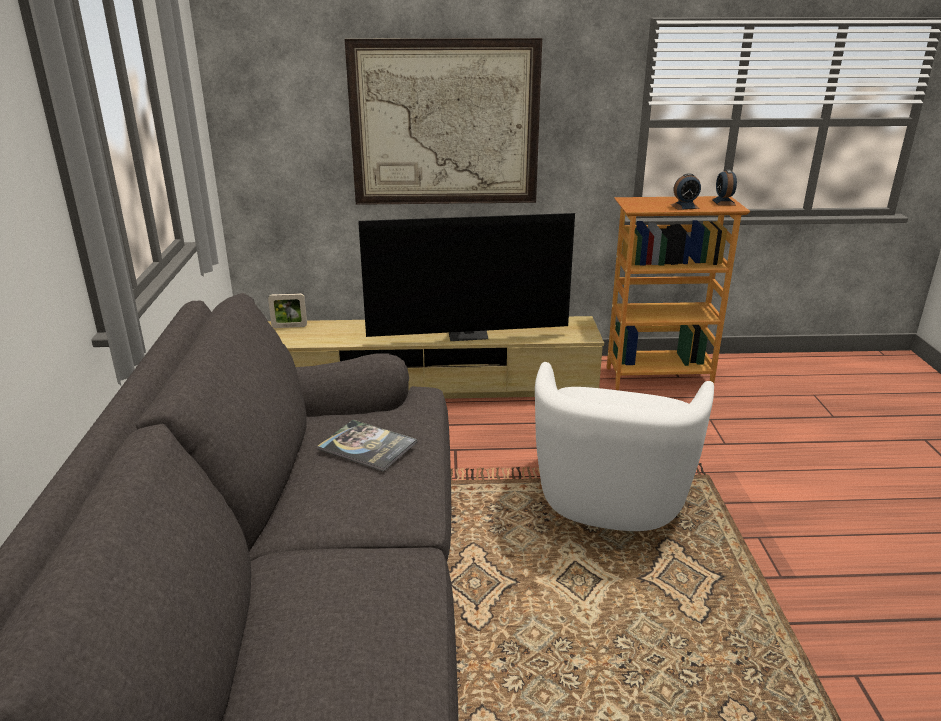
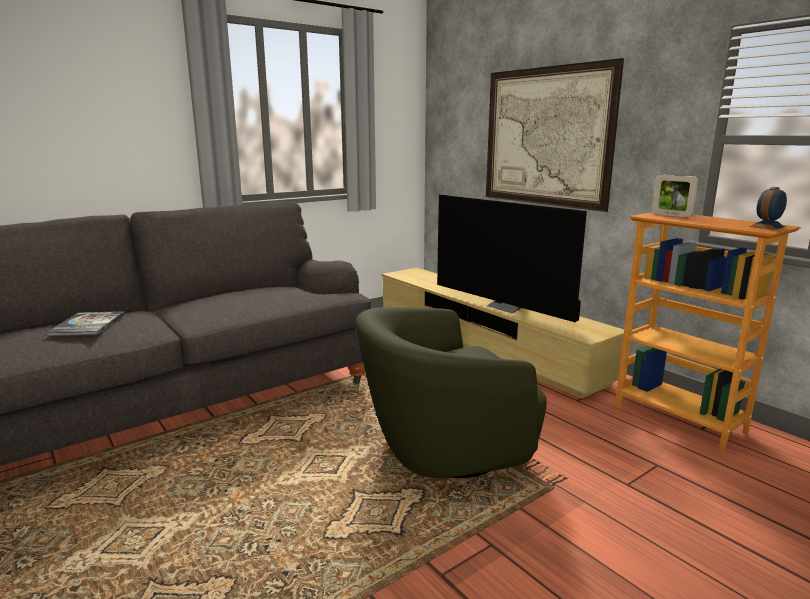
camera: 55 degrees right, 10 degrees down
picture frame [268,293,307,328] -> picture frame moved to [652,174,698,217]
book [317,420,417,472] -> book moved to [46,311,125,336]
white armchair [535,362,714,531] -> green armchair [355,307,547,478]
alarm clock [671,173,701,210] -> none

